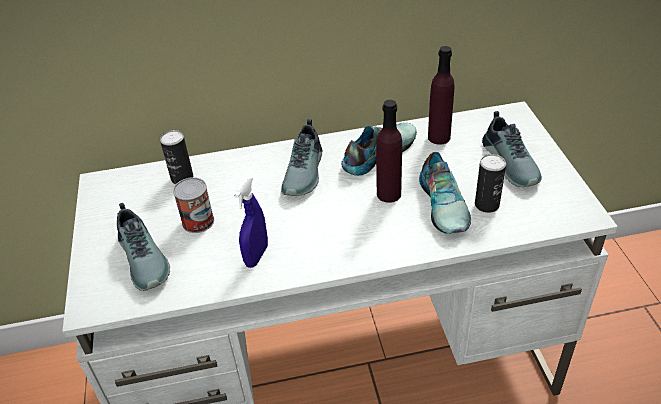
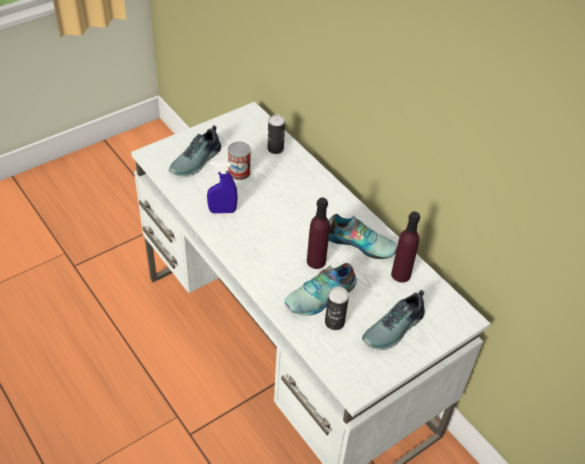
camera: 60 degrees right, 5 degrees up
shoe [281,119,323,196] -> none

